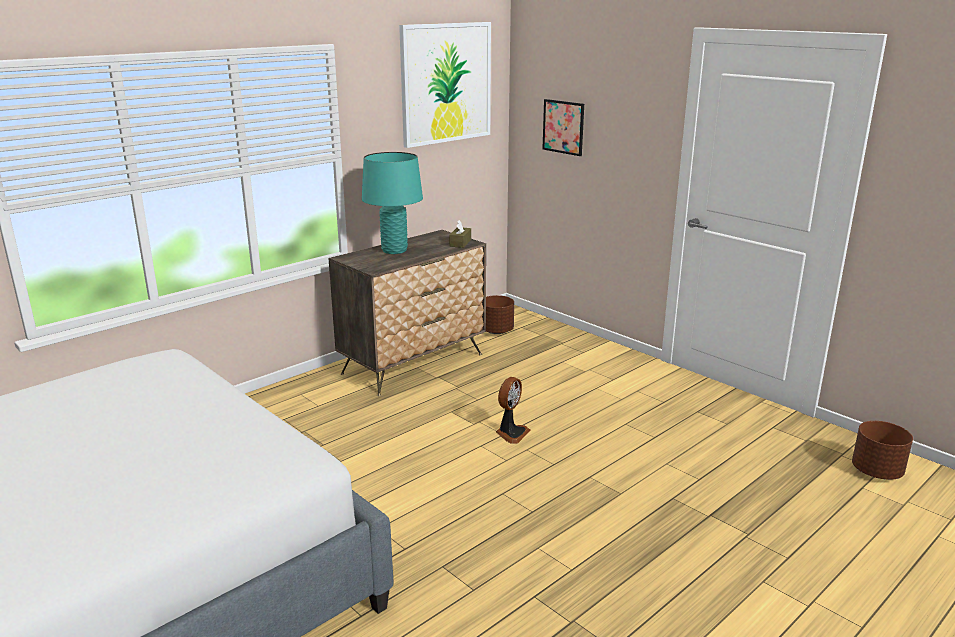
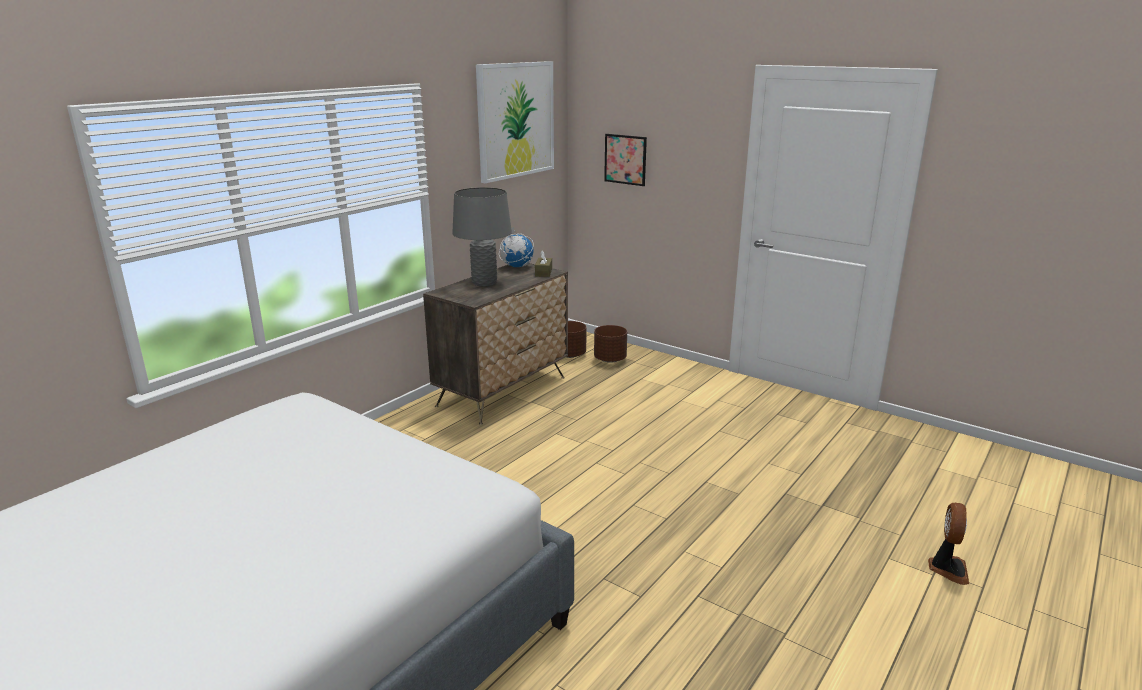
camera: 10 degrees left, 0 degrees up
turquoise table lamp [362,152,423,254] -> grey table lamp [452,187,512,287]
fan [496,377,530,444] -> fan moved to [928,503,969,585]
brown planter [852,421,913,480] -> brown planter moved to [594,325,627,363]
none -> globe [499,227,534,267]

